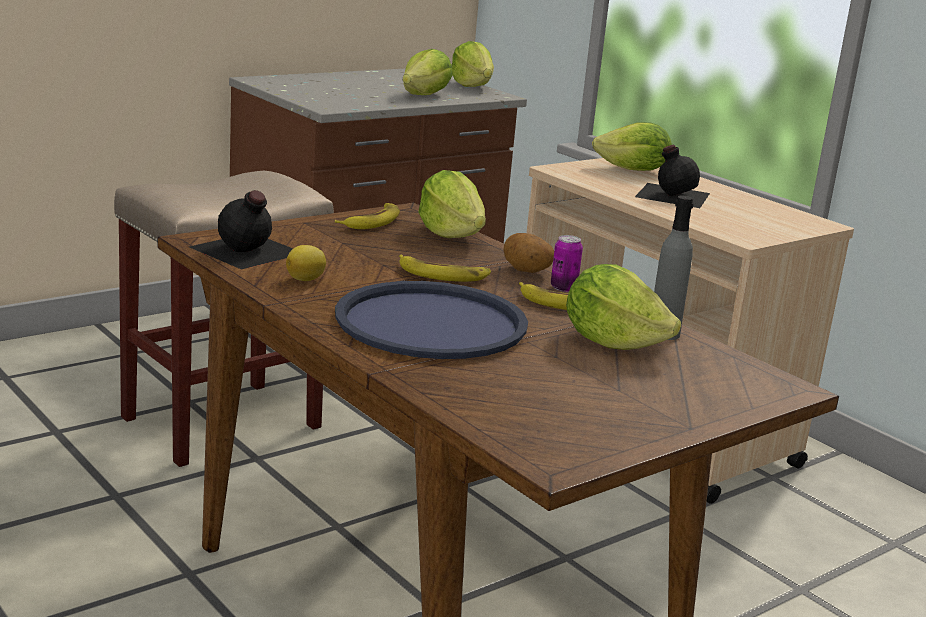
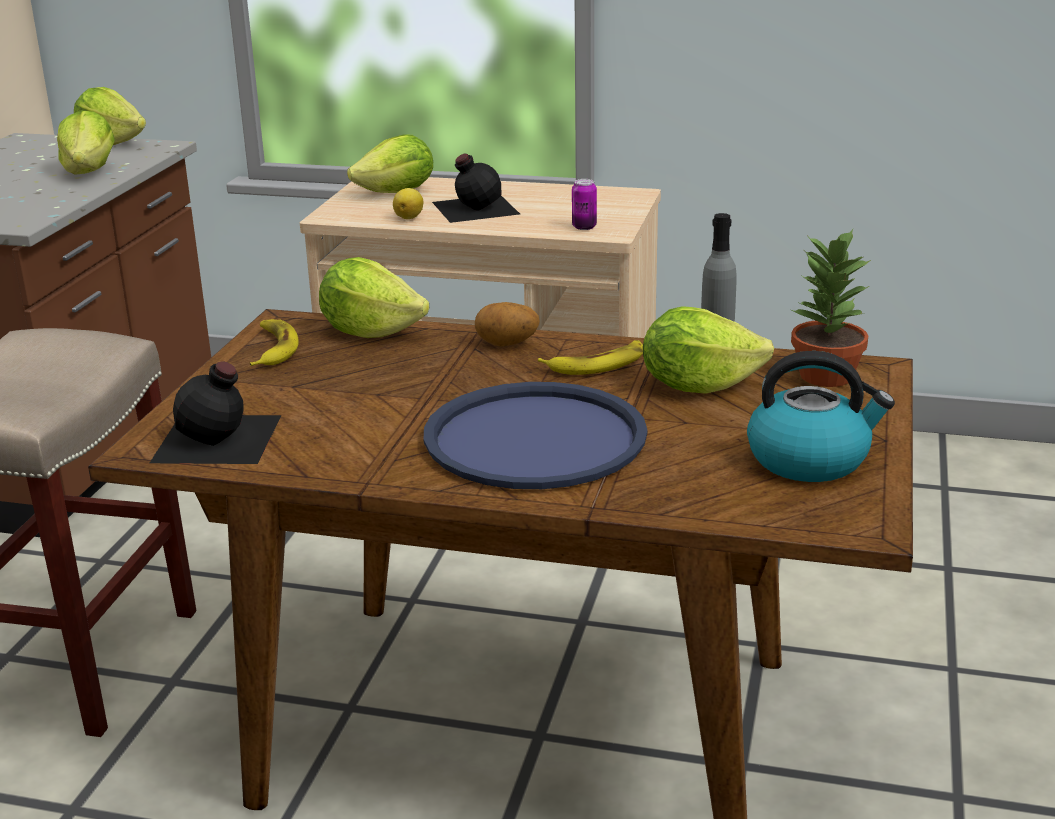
camera: 35 degrees left, 5 degrees up
lemon [286,245,326,281] -> lemon moved to [393,188,423,219]
banana [399,255,491,282] -> none
can [551,235,583,292] -> can moved to [572,179,597,230]
none -> kettle [747,351,895,482]
none -> potted plant [791,229,871,387]

